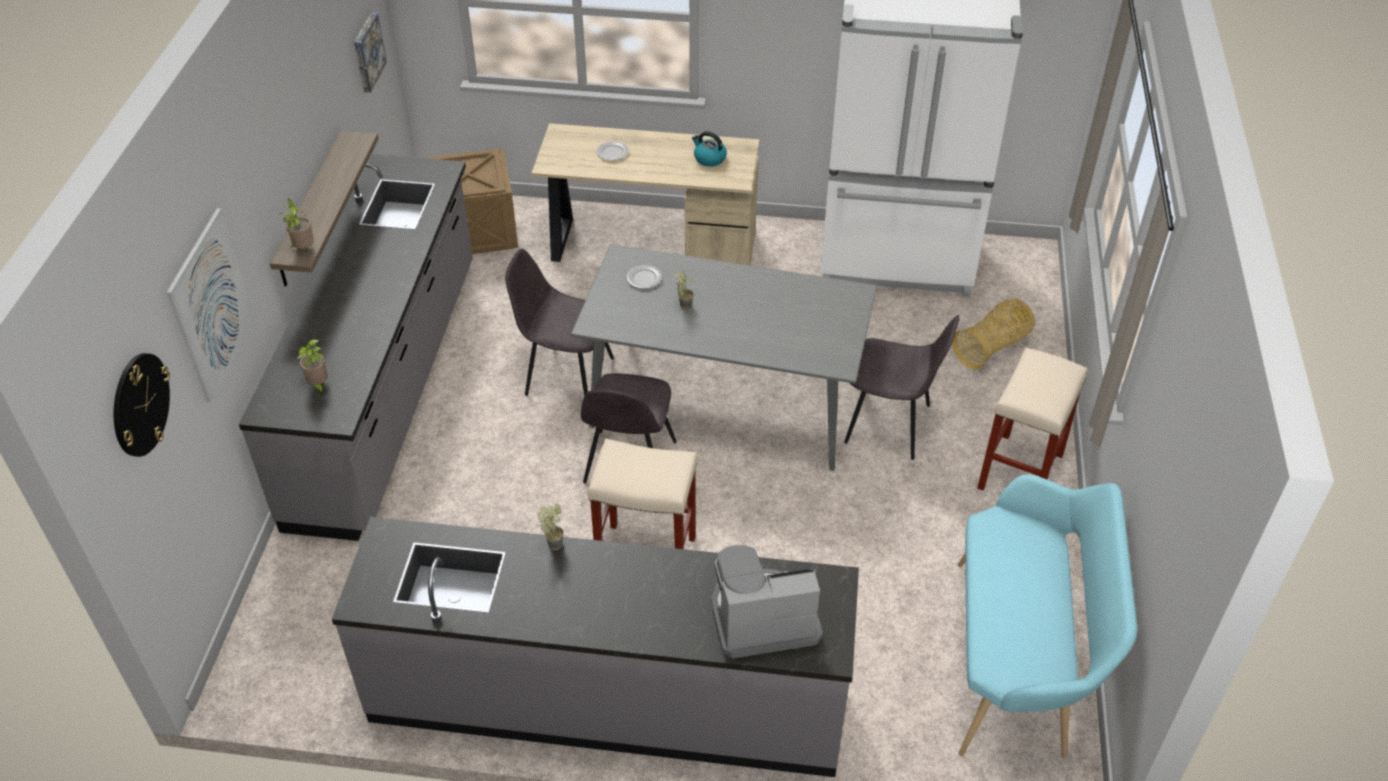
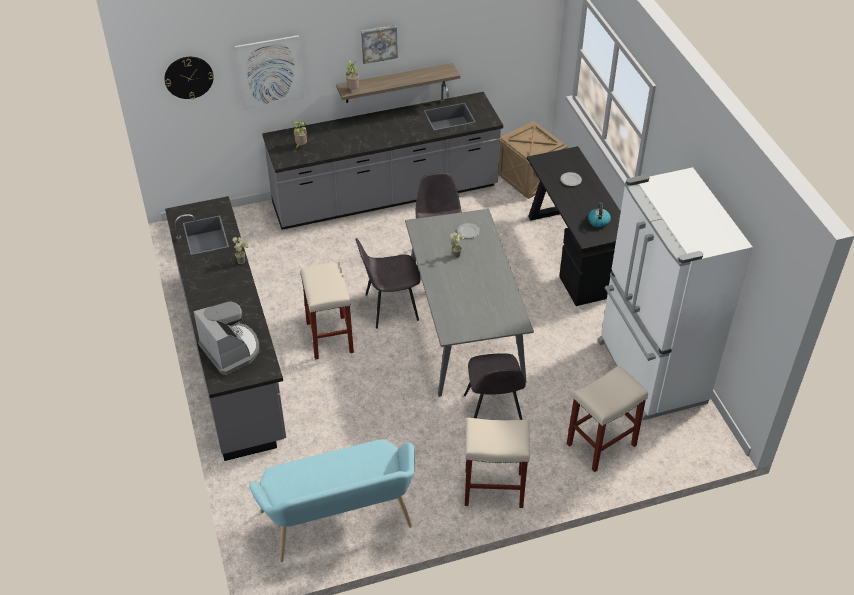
camera: 65 degrees right, 0 degrees up
picture [354,12,387,93] -> picture moved to [361,25,398,64]
beige desk [532,123,760,265] -> black desk [527,146,621,306]
basket [952,299,1035,370] -> beige stool [567,366,648,472]

